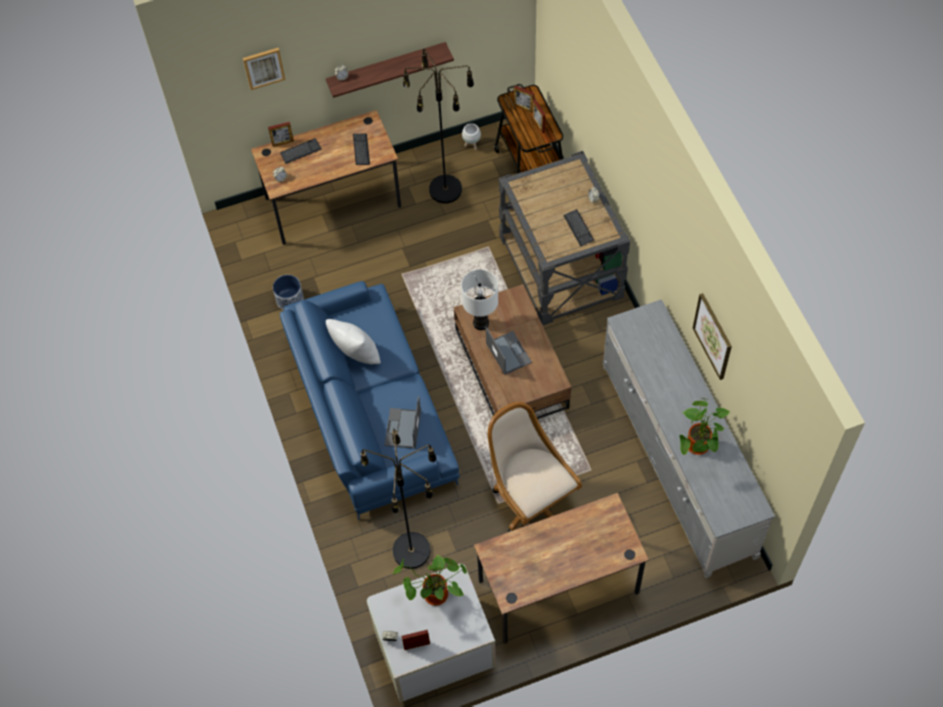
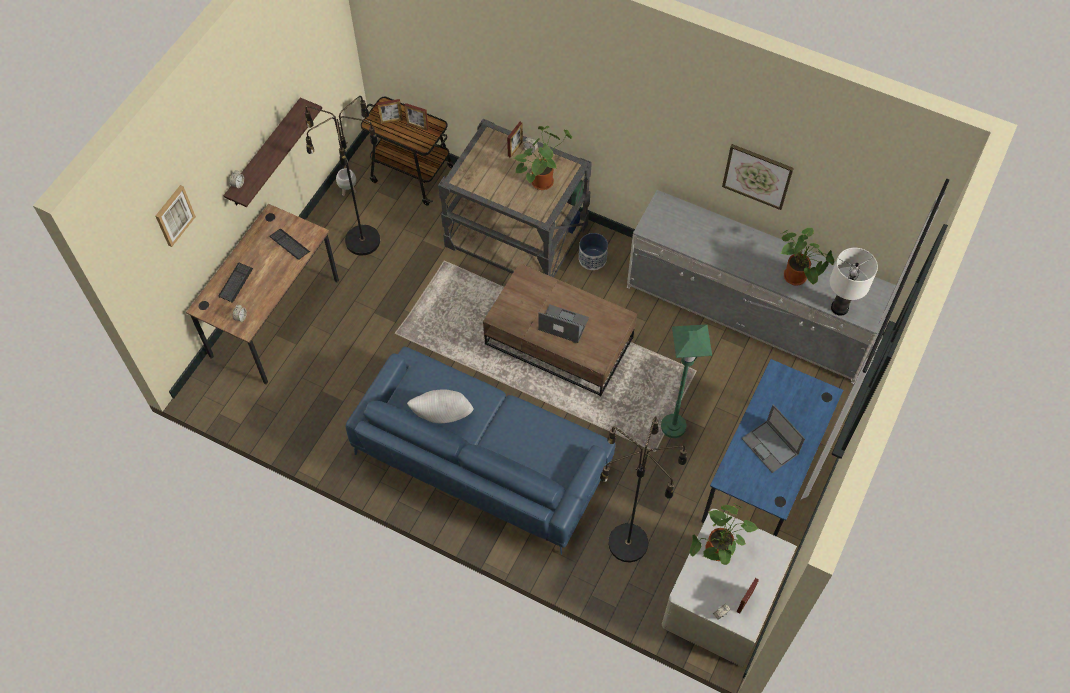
camera: 45 degrees left, 0 degrees up
picture frame [268,122,294,147] -> picture frame moved to [507,122,523,158]
planter [273,275,304,310] -> planter moved to [579,233,608,270]
laptop [384,396,421,449] -> laptop moved to [742,404,805,473]
white table lamp [461,269,498,330] -> white table lamp moved to [830,248,878,316]
brown desk [474,493,649,644] -> blue desk [701,359,843,537]
office chair [488,402,582,532] -> green floor lamp [661,324,712,438]
keyboard [563,209,594,247] -> potted plant [514,126,572,190]

